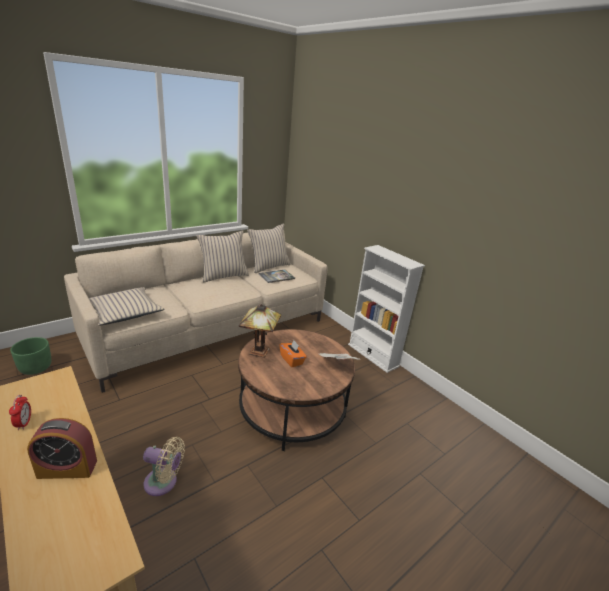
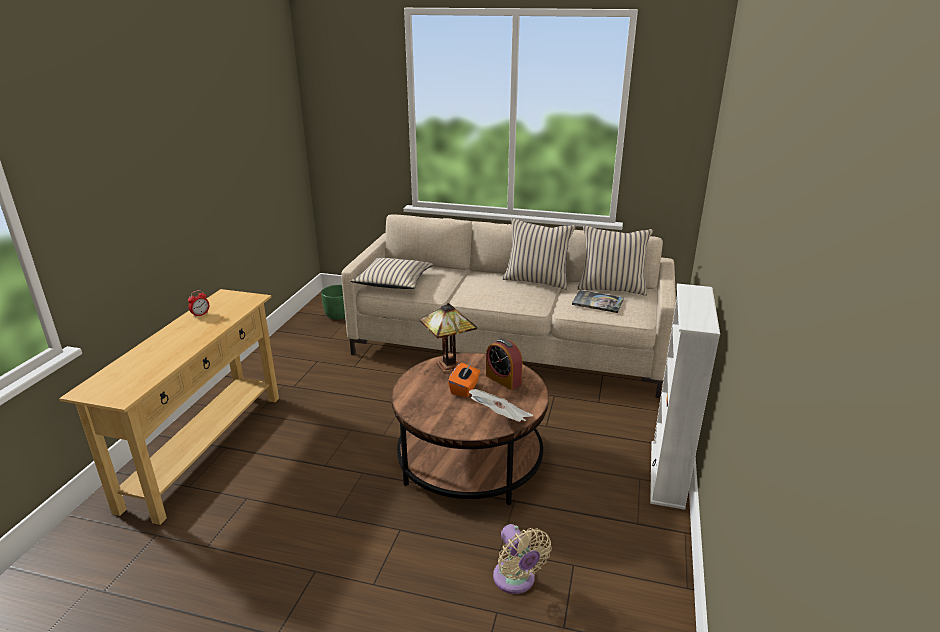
camera: 55 degrees right, 0 degrees up
alarm clock [27,418,97,479] -> alarm clock moved to [486,338,523,390]
beige fan [143,437,185,496] -> beige fan moved to [493,524,552,594]

